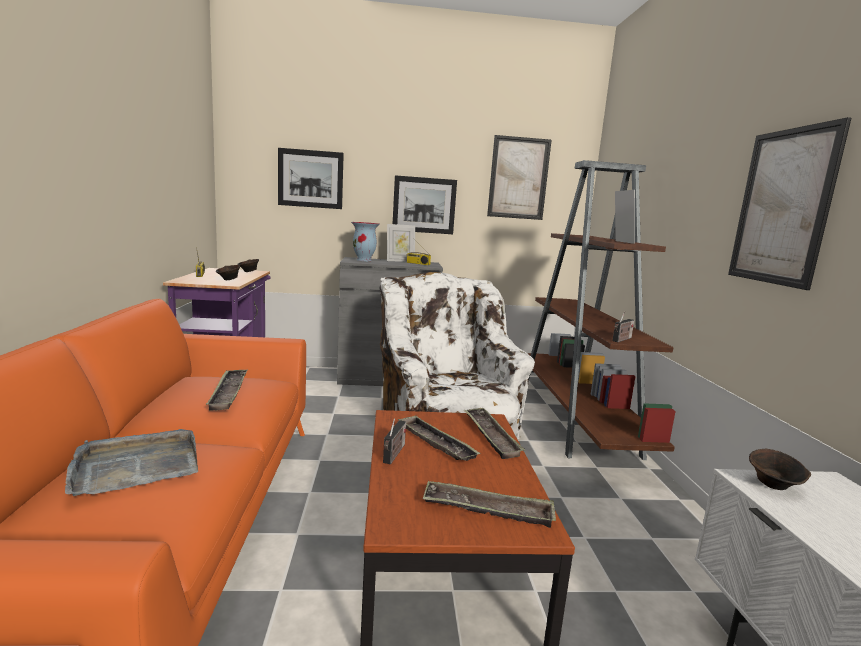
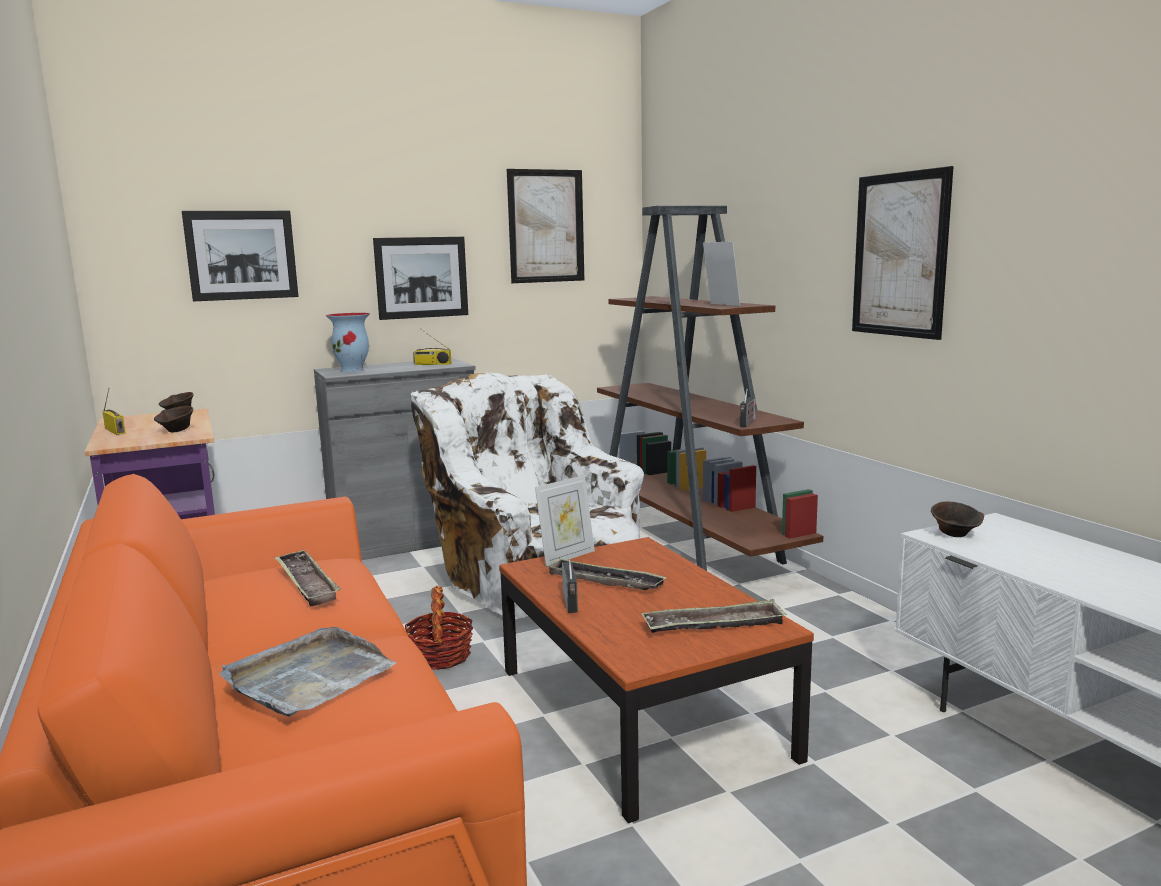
camera: 20 degrees left, 0 degrees up
picture frame [387,224,415,262] -> picture frame moved to [535,475,595,565]
tray [464,408,525,459] -> none
none -> basket [405,586,473,670]

